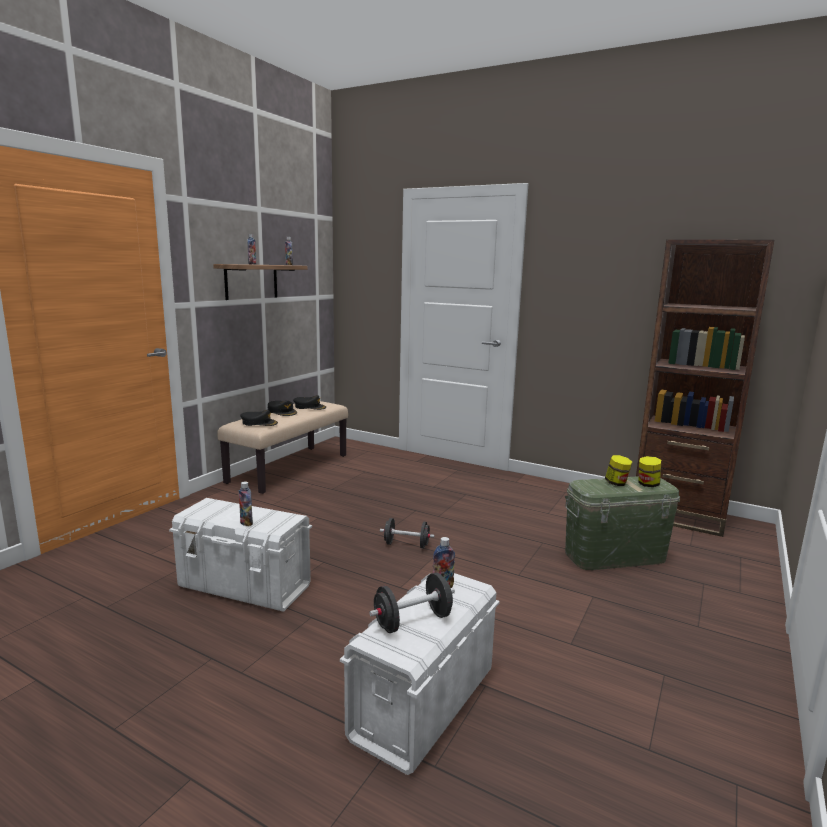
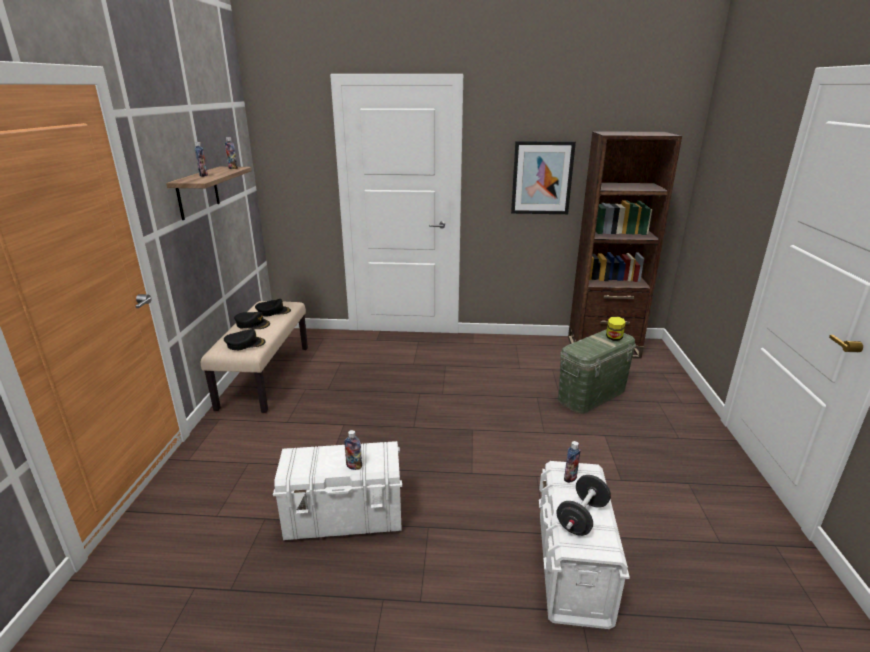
camera: 25 degrees left, 10 degrees up
black dumbbell [380,518,435,549] -> none
jar [605,455,632,486] -> none
none -> picture [511,141,576,214]

